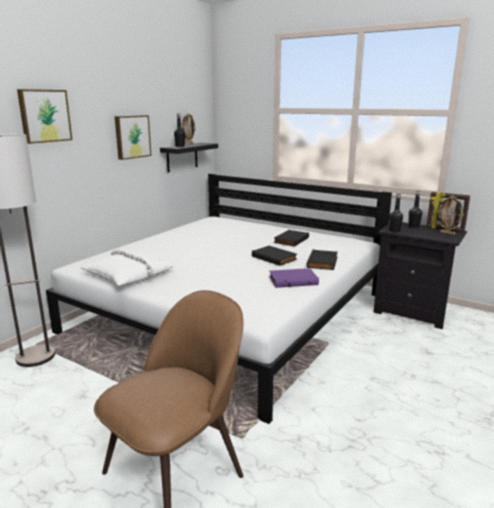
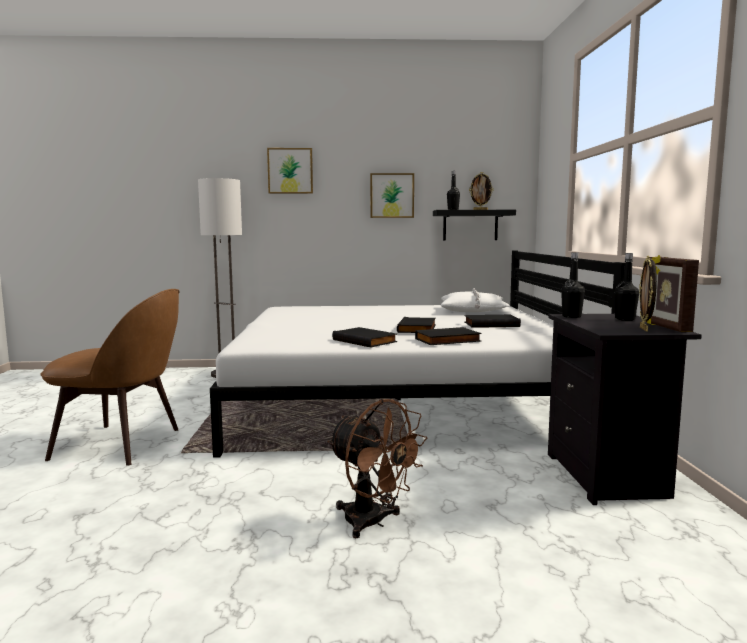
camera: 55 degrees right, 10 degrees down
white pillow [80,250,176,286] -> white pillow moved to [441,288,510,312]
purple book [269,268,319,288] -> black book [332,327,397,348]
none -> brown fan [327,399,427,538]

